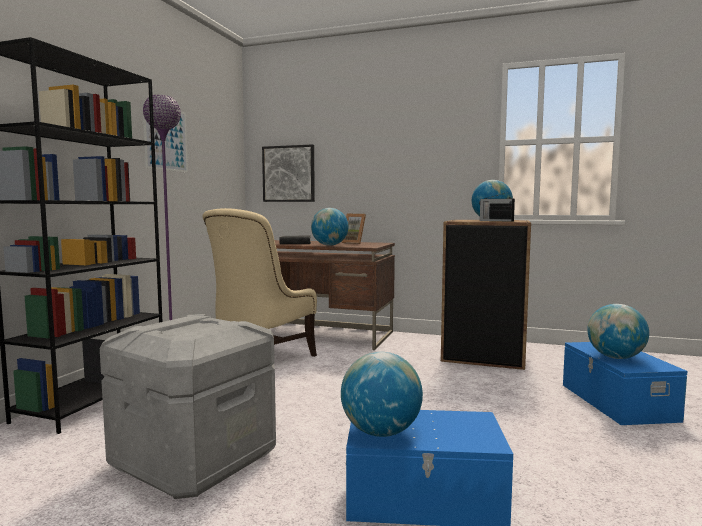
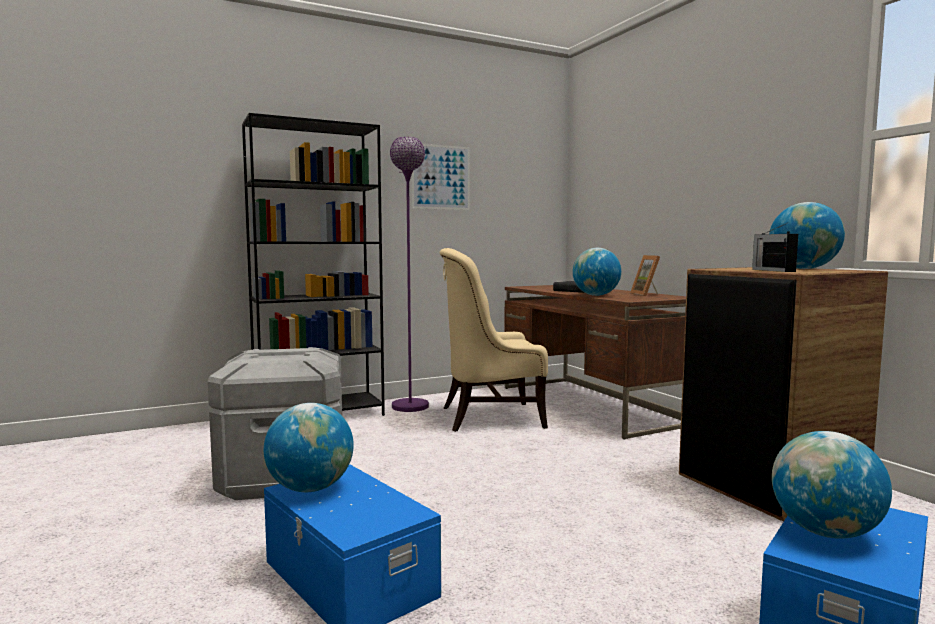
camera: 45 degrees right, 0 degrees up
picture [262,144,315,202] -> none

